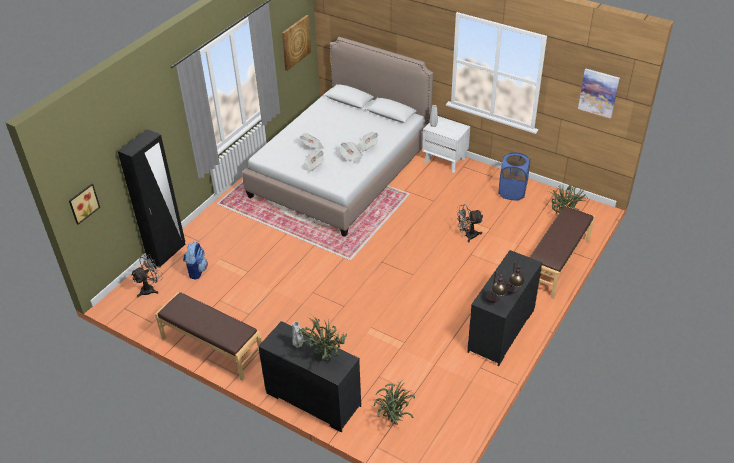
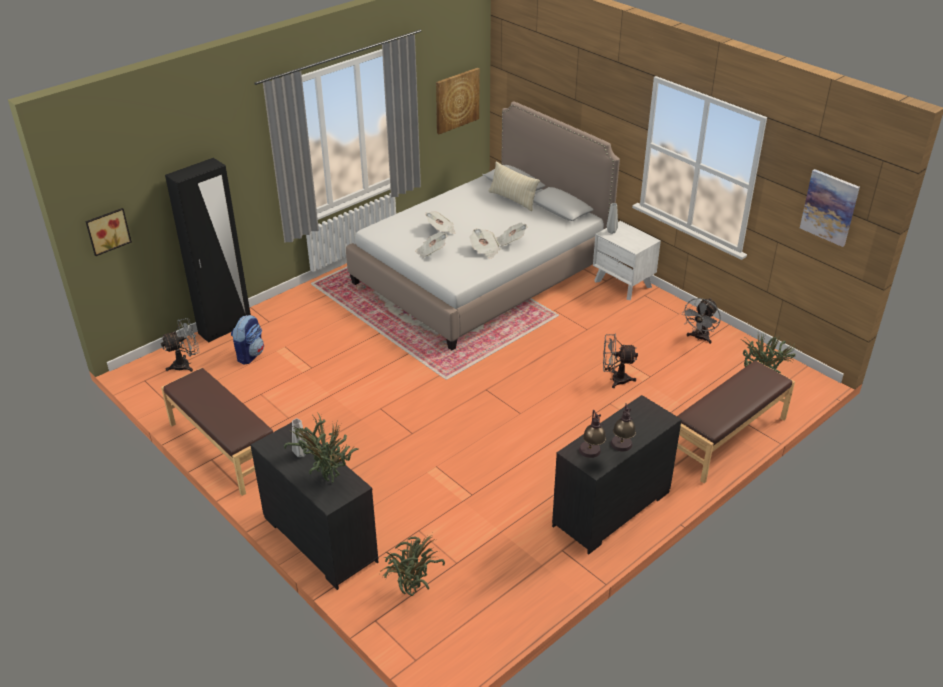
camera: 15 degrees right, 5 degrees down
blue laundry basket [498,152,530,201] -> grey fan [682,298,721,344]
none -> beige pillow [489,162,540,211]

